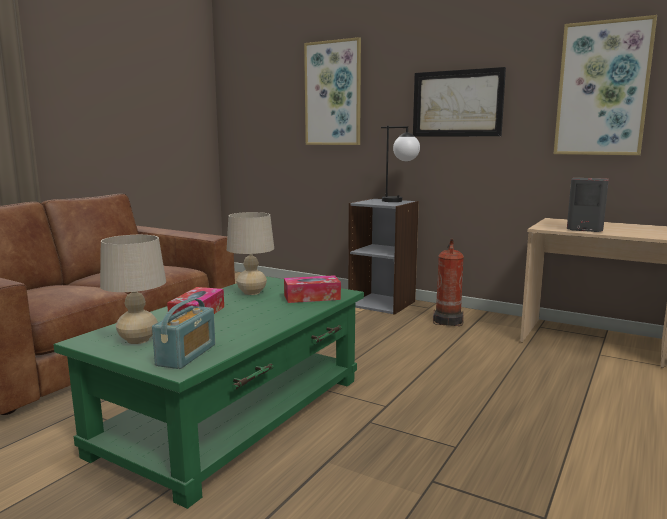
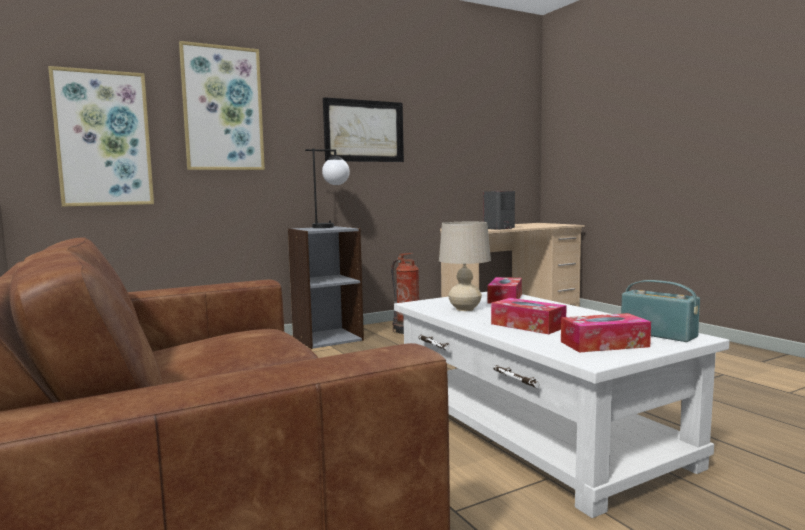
camera: 60 degrees left, 5 degrees down
green coffee table [54,276,364,509] -> white coffee table [394,292,730,518]
beige table lamp [100,235,166,344] -> tissue box [561,313,651,353]
picture [554,15,657,155] -> picture moved to [48,66,154,207]

